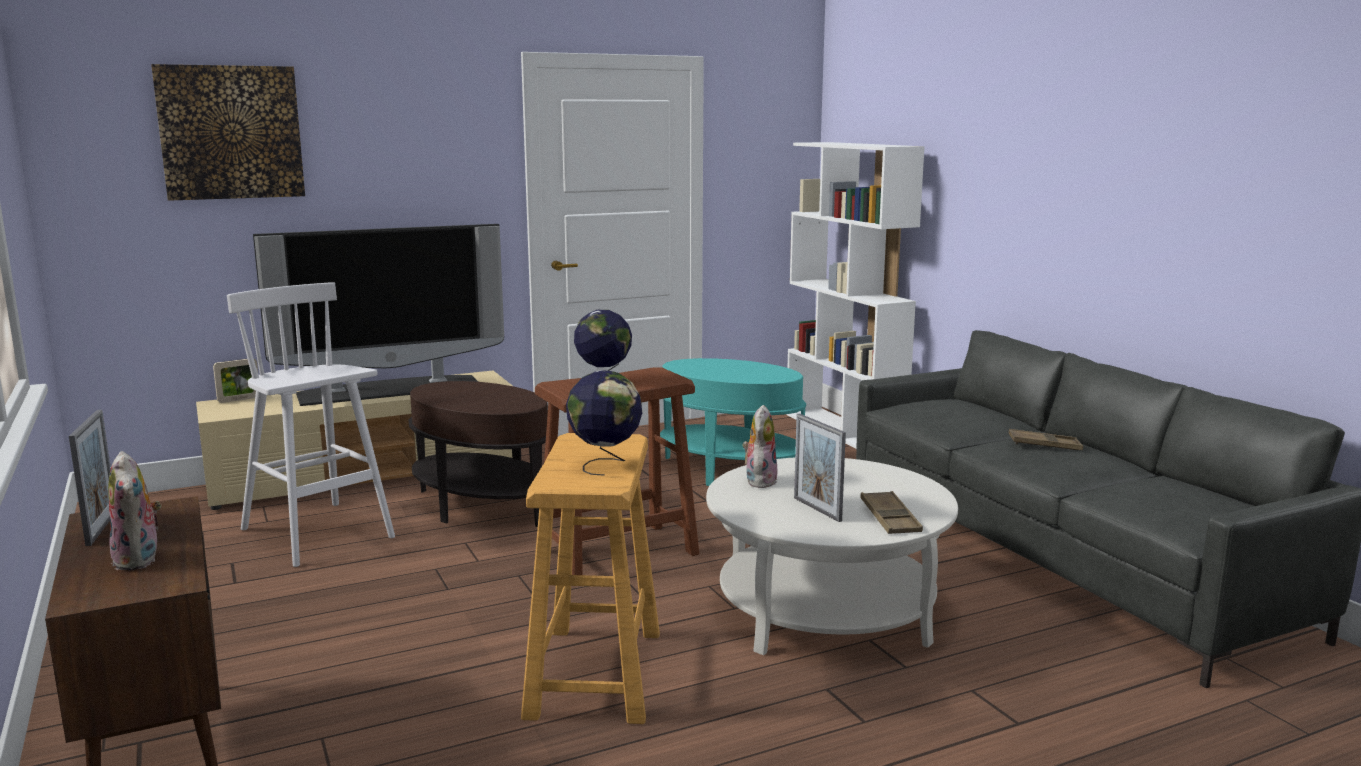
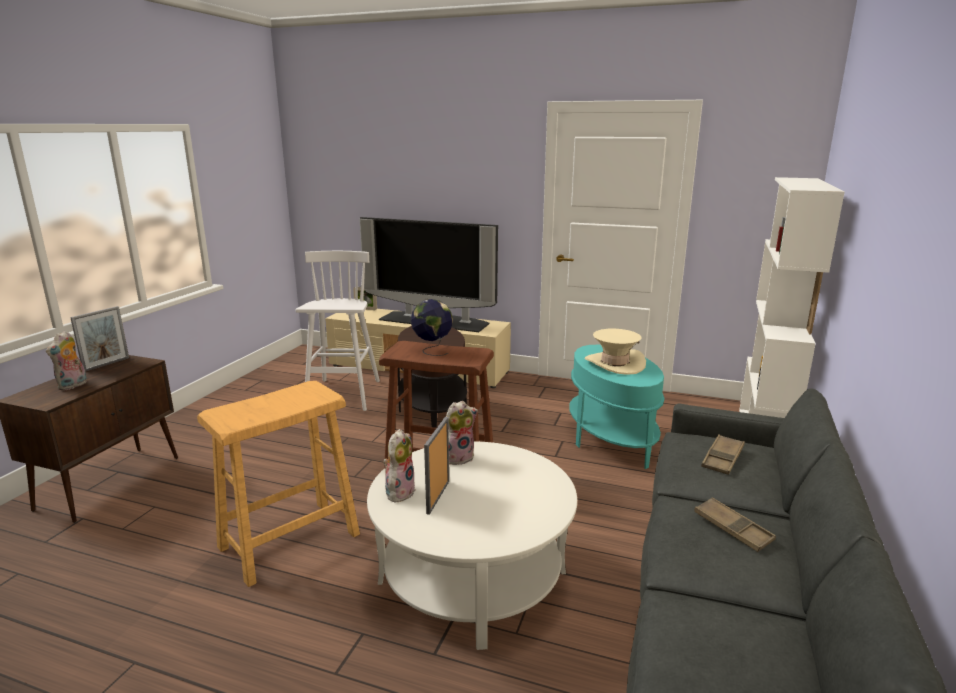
camera: 45 degrees right, 5 degrees up
picture [151,64,305,201] -> none
globe [566,370,642,476] -> none
brown tray [860,491,923,534] -> brown tray moved to [701,434,745,475]
none -> plush toy [383,429,416,503]
none -> beige hat [585,329,646,375]

